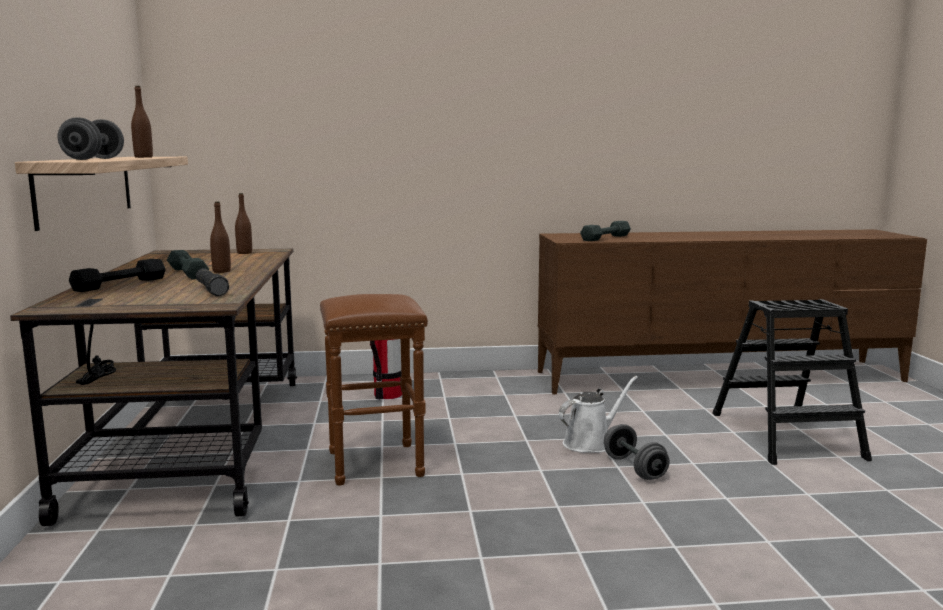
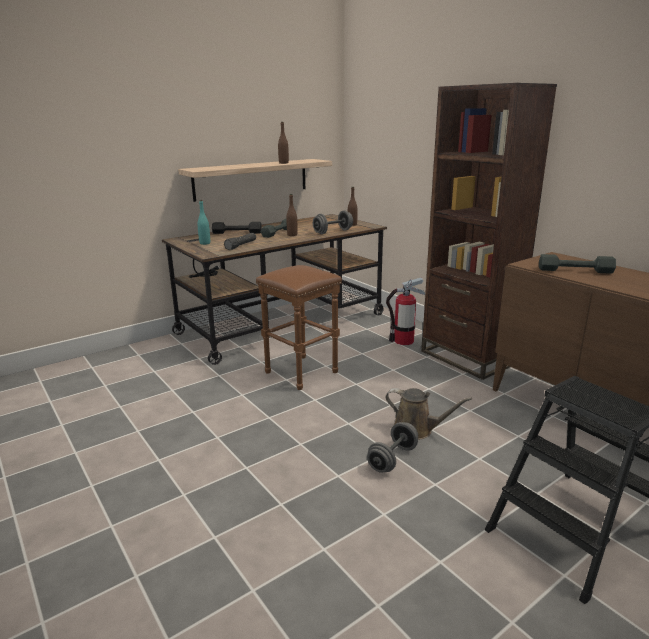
camera: 60 degrees right, 10 degrees up
grey dumbbell [58,117,124,160] -> grey dumbbell moved to [313,211,353,234]
white watering can [559,376,638,453] -> brown watering can [385,388,472,440]
none -> turquoise bottle [198,200,210,245]
none -> brown bookcase [421,83,557,380]

